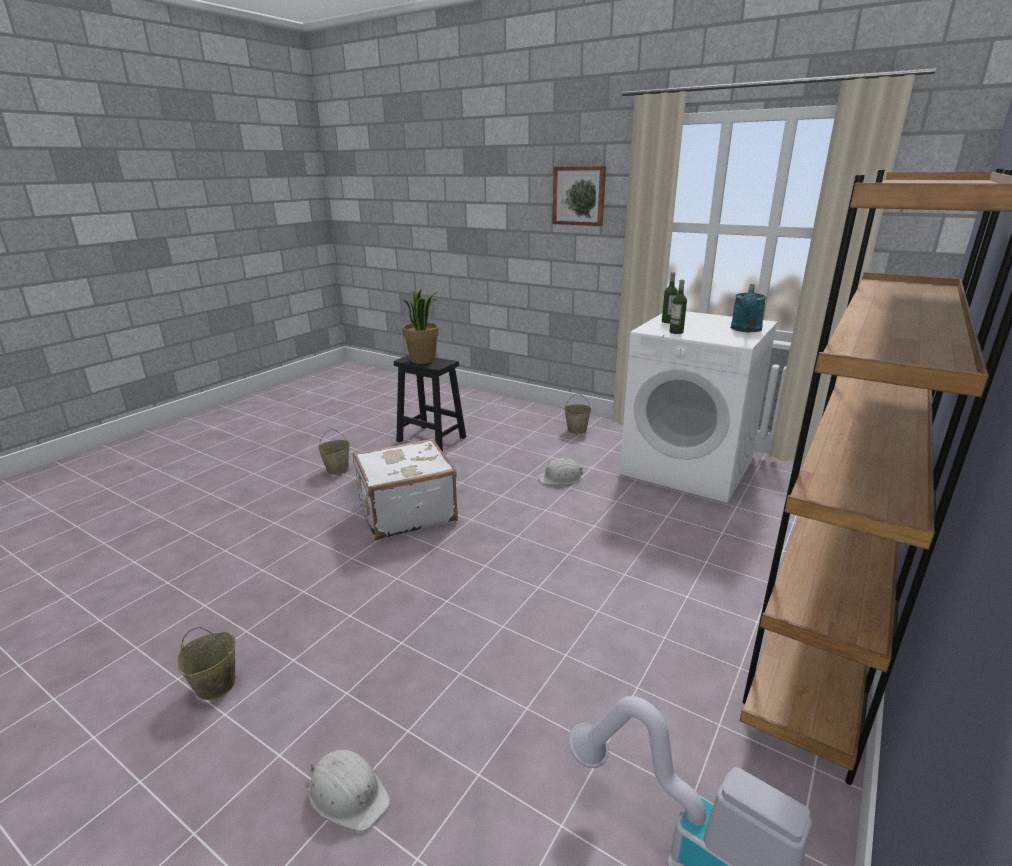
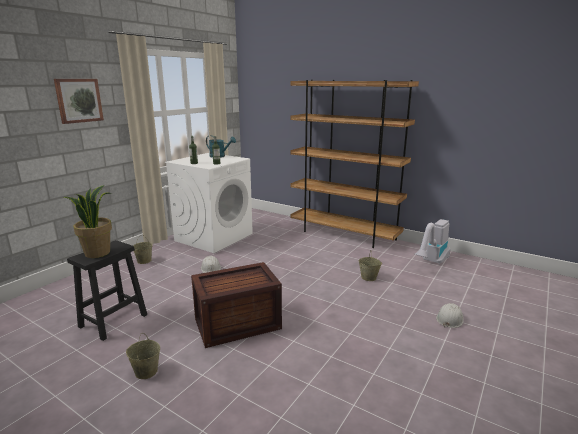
camera: 90 degrees left, 5 degrees down
beige bucket [176,627,236,700] -> beige bucket moved to [359,250,382,281]
white suitcase [353,438,458,541] -> crate [191,262,282,348]

